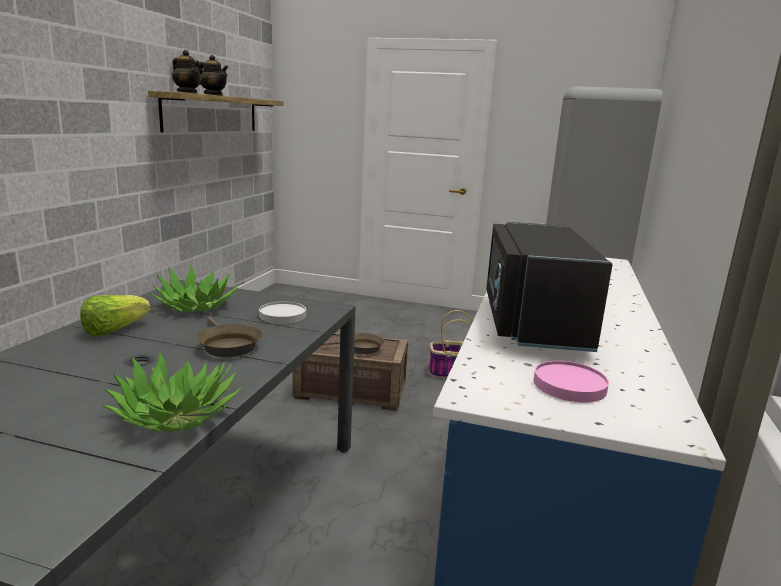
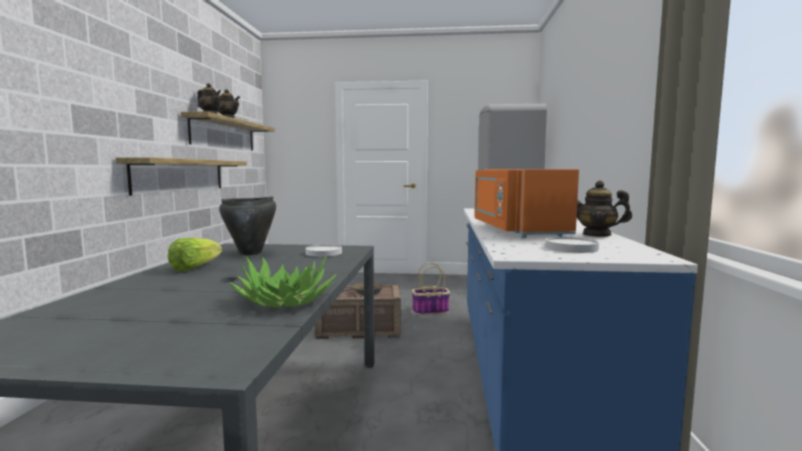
camera: 10 degrees left, 10 degrees down
potted plant [150,265,238,312] -> black cooking pot [219,196,276,255]
brown frying pan [197,317,262,357] -> none
black microwave [486,222,613,352] -> orange microwave [475,169,579,238]
pink plate [534,361,609,403] -> white plate [545,237,599,253]
none -> shelf [116,157,247,196]
none -> teapot [577,180,632,237]

